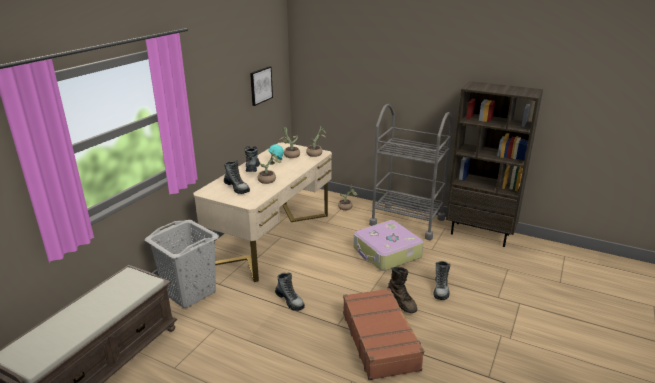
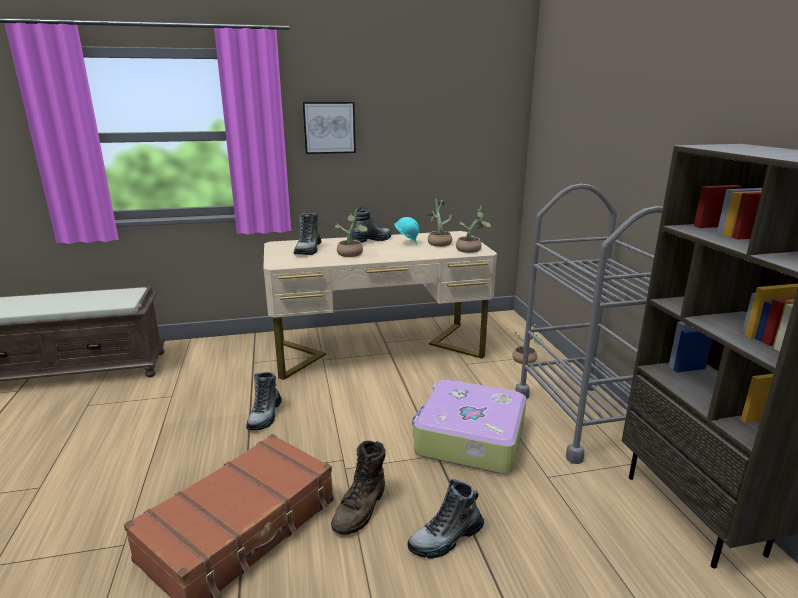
camera: 50 degrees right, 5 degrees down
grey laundry basket [145,220,219,308] -> none
picture [250,66,273,106] -> picture moved to [303,102,356,154]

